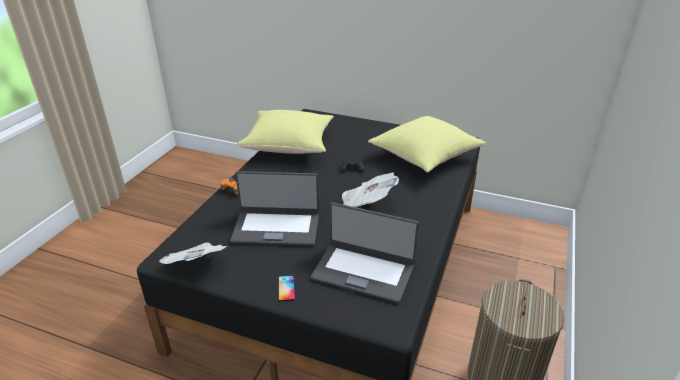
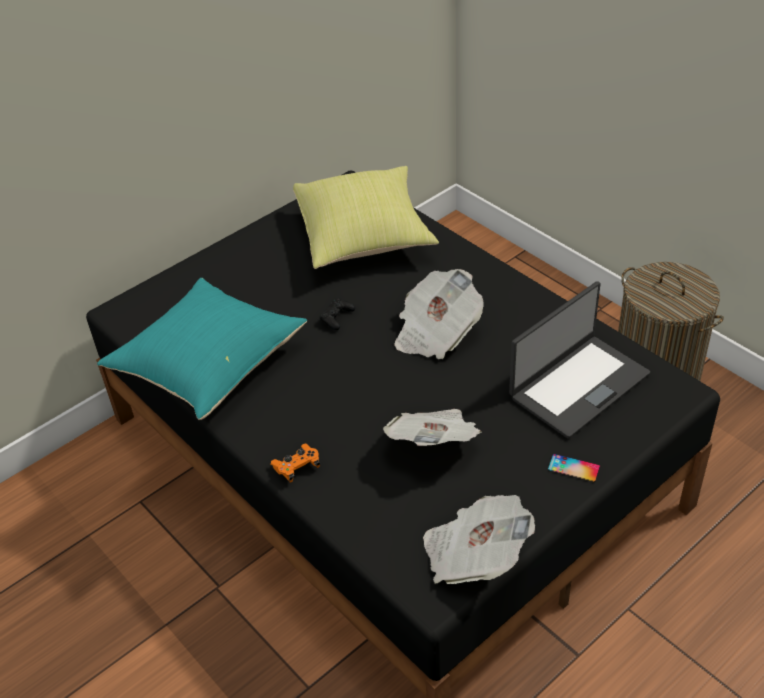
camera: 60 degrees left, 10 degrees up
laptop [230,171,319,246] -> newspaper [383,409,481,446]
yellow pillow [237,110,334,154] -> turquoise pillow [97,278,307,420]

